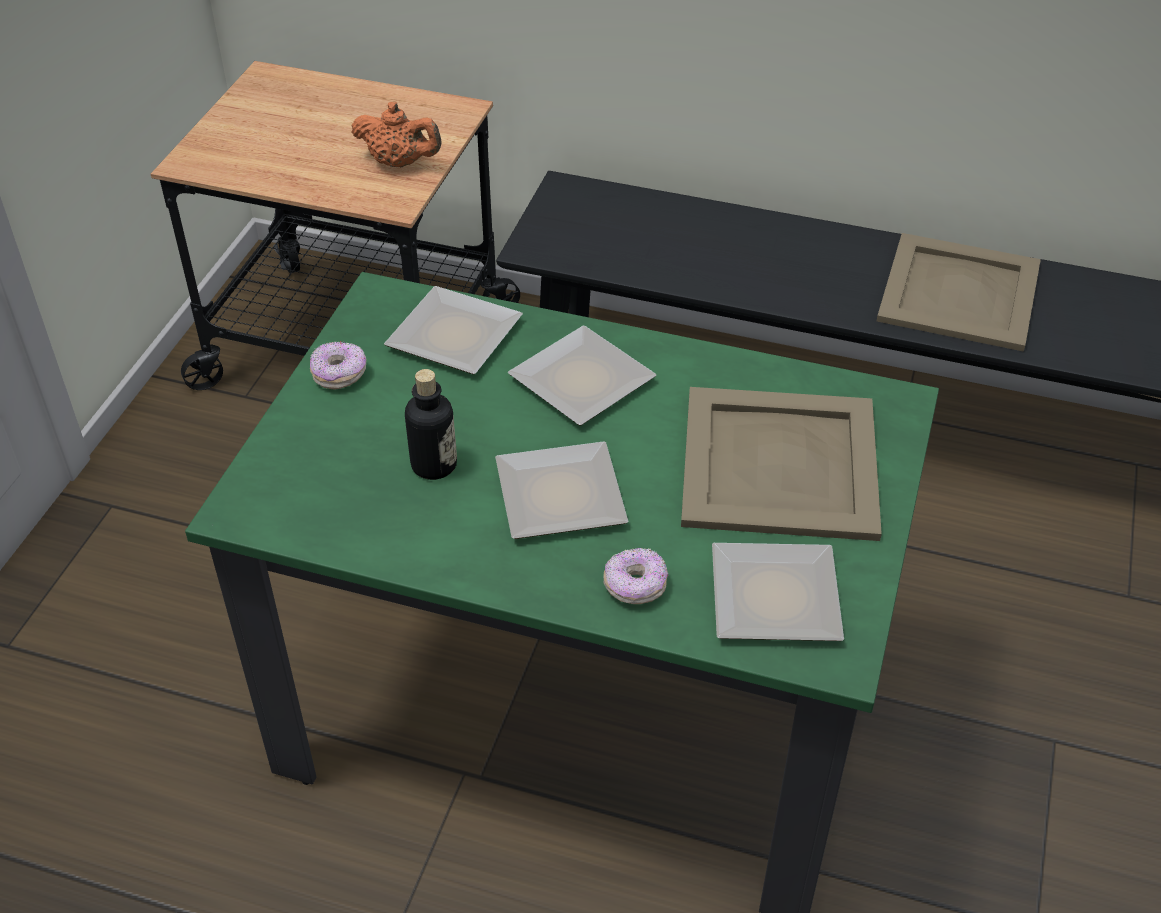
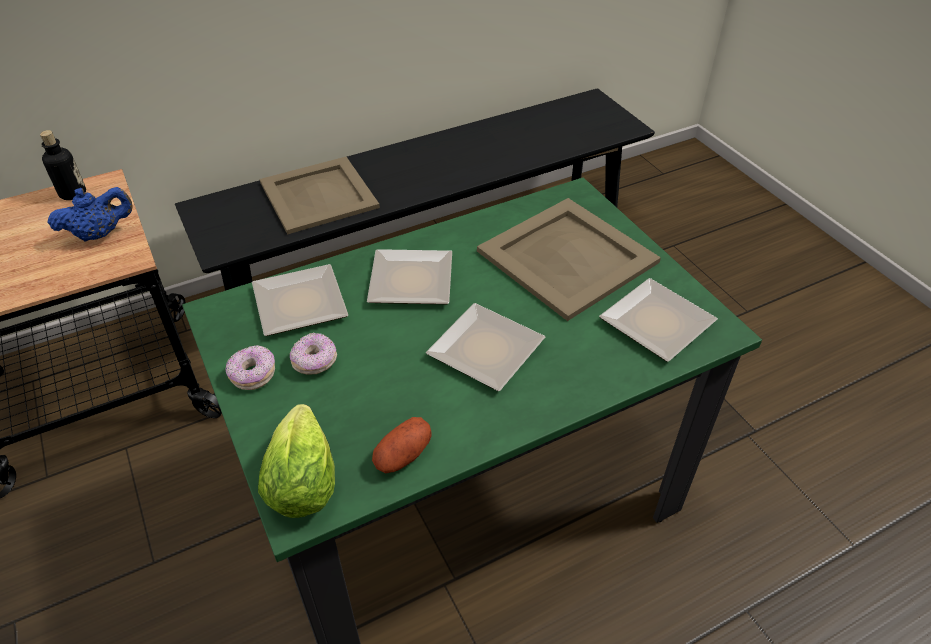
camera: 45 degrees left, 0 degrees up
orange teapot [351,102,441,167] -> blue teapot [48,187,133,242]
bottle [405,369,457,480] -> bottle moved to [40,130,86,200]
donut [603,548,668,604] -> donut moved to [290,333,337,375]
beige tray [877,233,1041,352] -> beige tray moved to [260,157,380,234]
none -> lettuce [258,404,335,518]
none -> potato [372,417,432,474]

